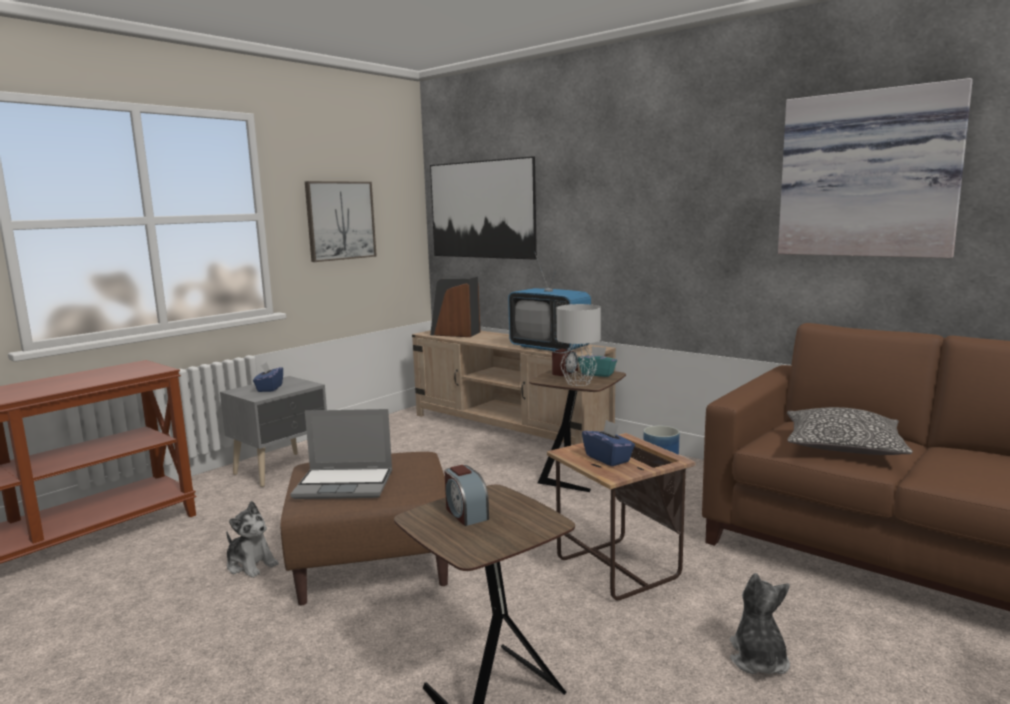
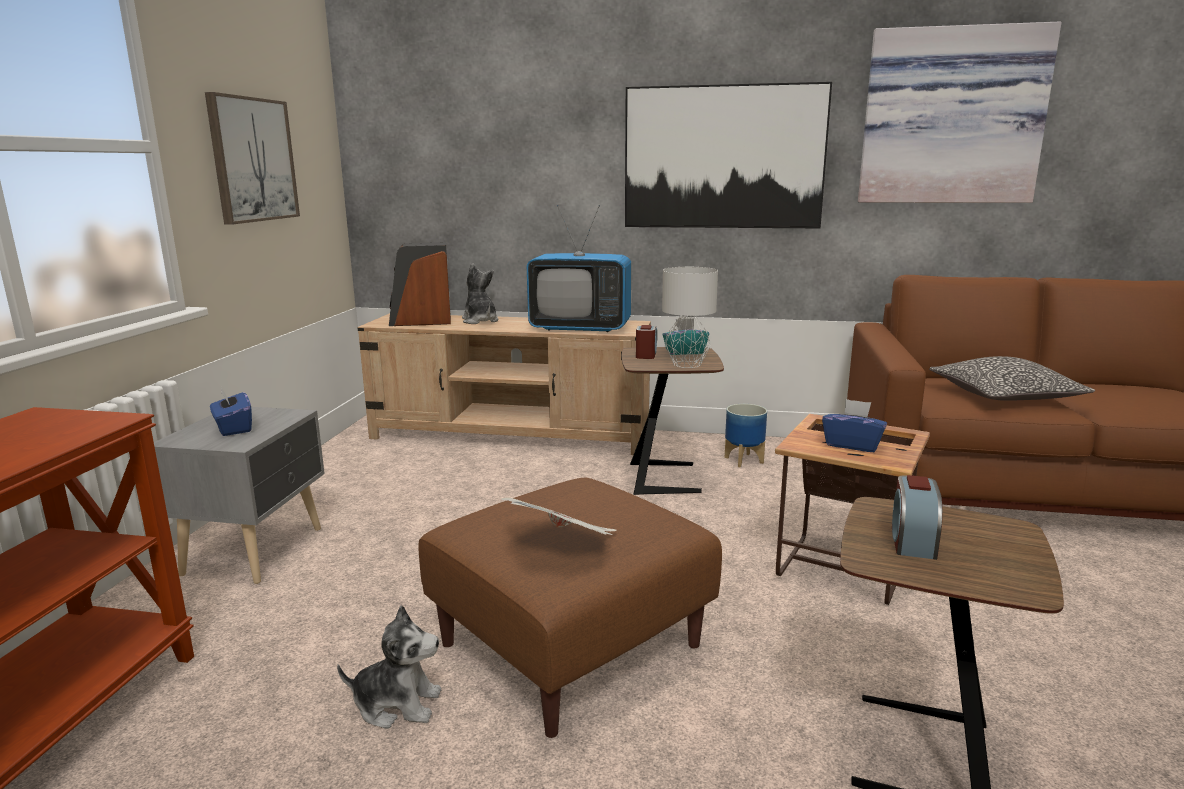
camera: 30 degrees left, 5 degrees up
laptop [290,409,393,499] -> newspaper [501,497,616,535]
picture [430,156,537,260] -> picture moved to [625,82,832,228]
alarm clock [444,465,489,526] -> alarm clock turned 75 degrees clockwise [892,475,943,560]
plush toy [730,573,790,674] -> plush toy moved to [462,263,499,324]

